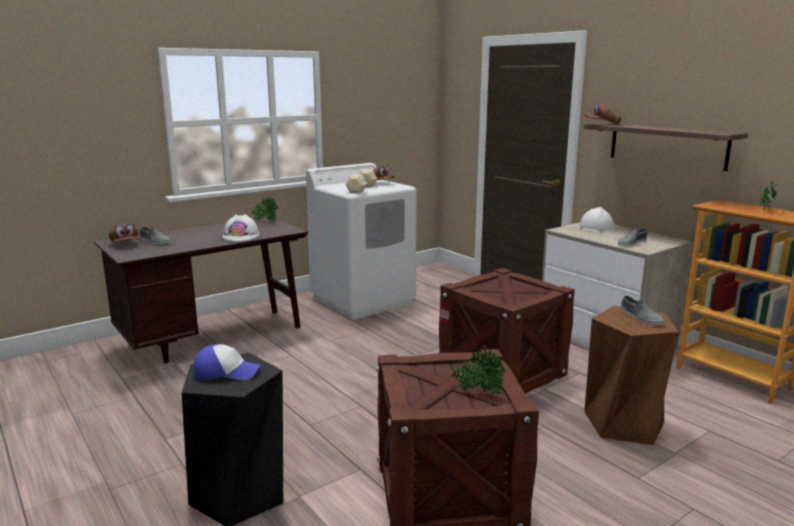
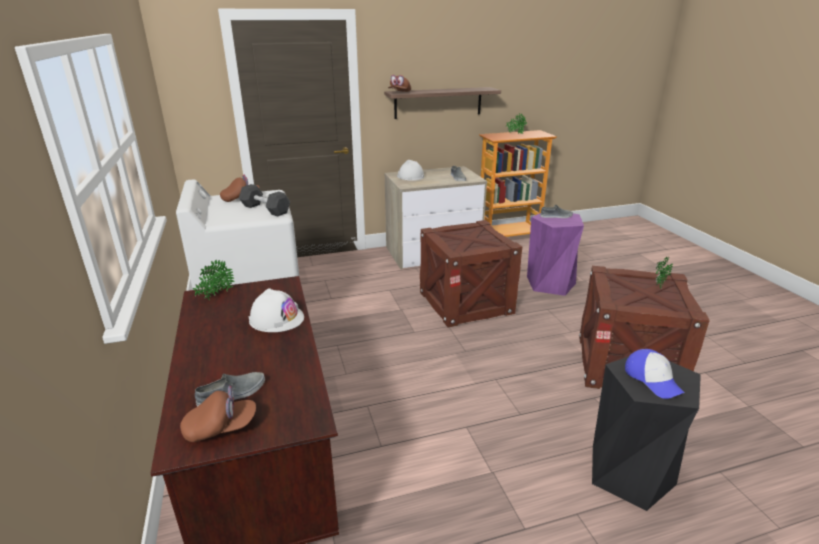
camera: 70 degrees left, 10 degrees up
cap [193,344,260,380] -> cap turned 135 degrees clockwise [625,349,685,399]
beige dumbbell [346,170,377,193] -> black dumbbell [239,184,290,216]
brown stool [584,306,679,445] -> purple stool [527,213,584,296]

